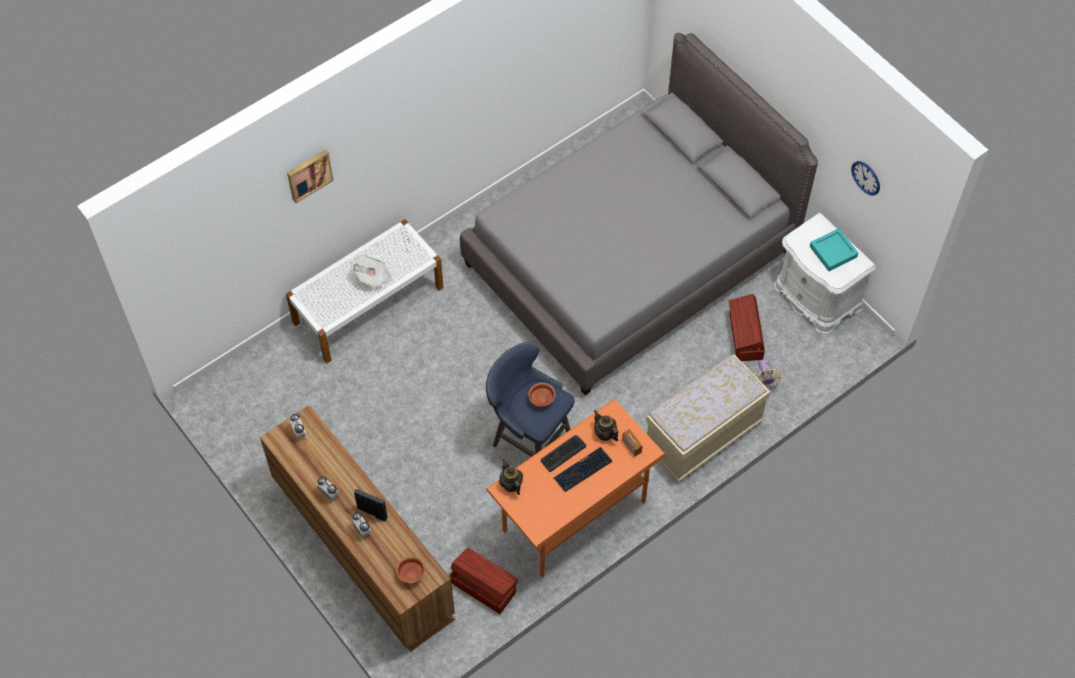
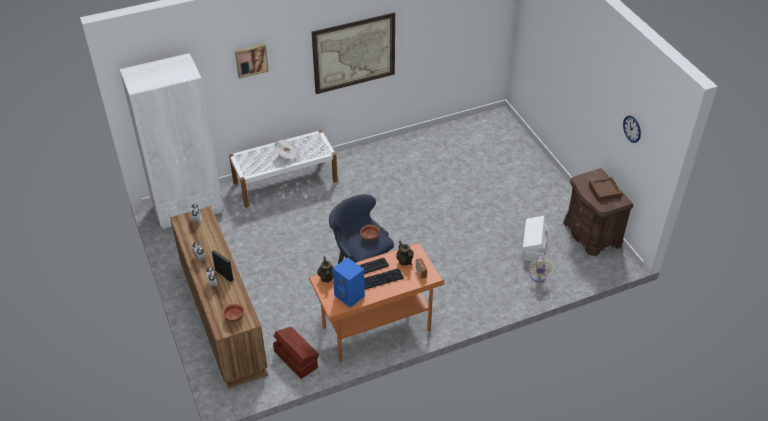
camera: 15 degrees right, 15 degrees down
grey bed [460,33,818,395] -> none
beige bench [646,355,770,482] -> none
brown storage box [729,294,765,361] -> white storage box [523,216,547,262]
white nightstand [775,213,876,333] -> brown nightstand [563,168,634,256]
turquoise tray [810,228,858,271] -> brown tray [588,177,622,201]
none -> white wardrobe [120,53,224,230]
none -> picture [312,12,395,94]
none -> blue speaker [333,257,365,308]

